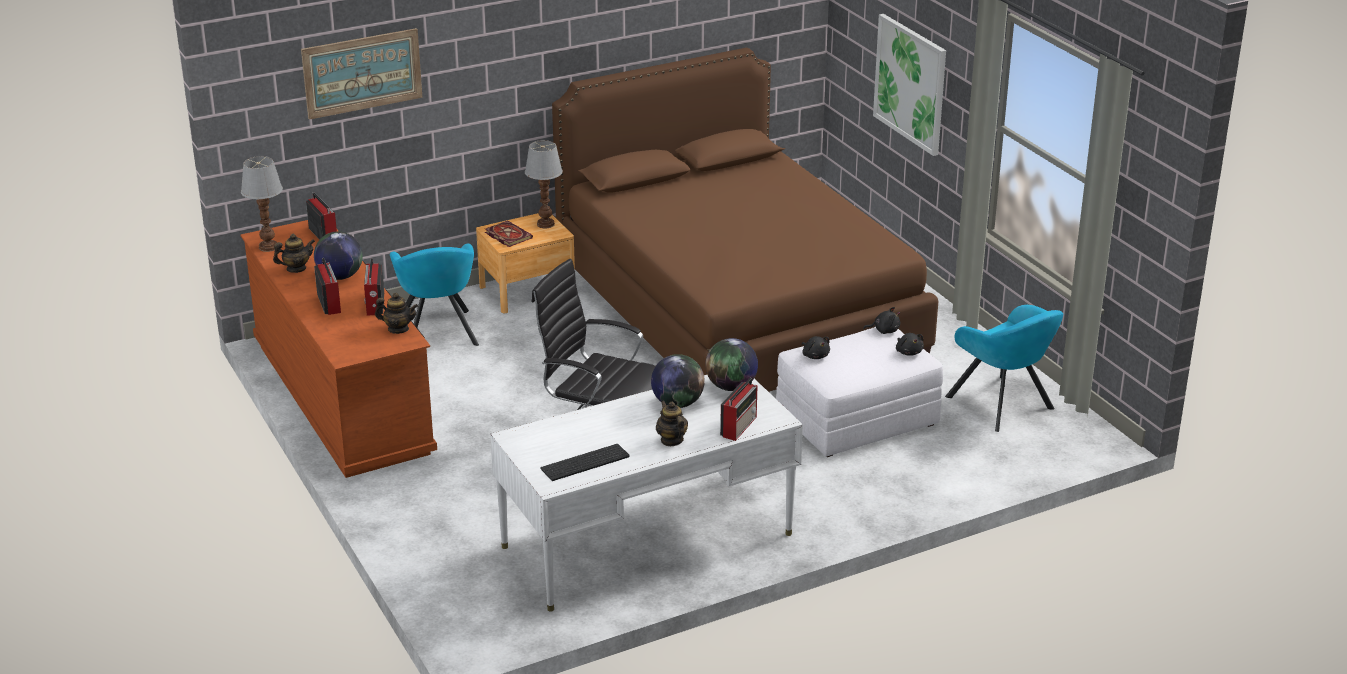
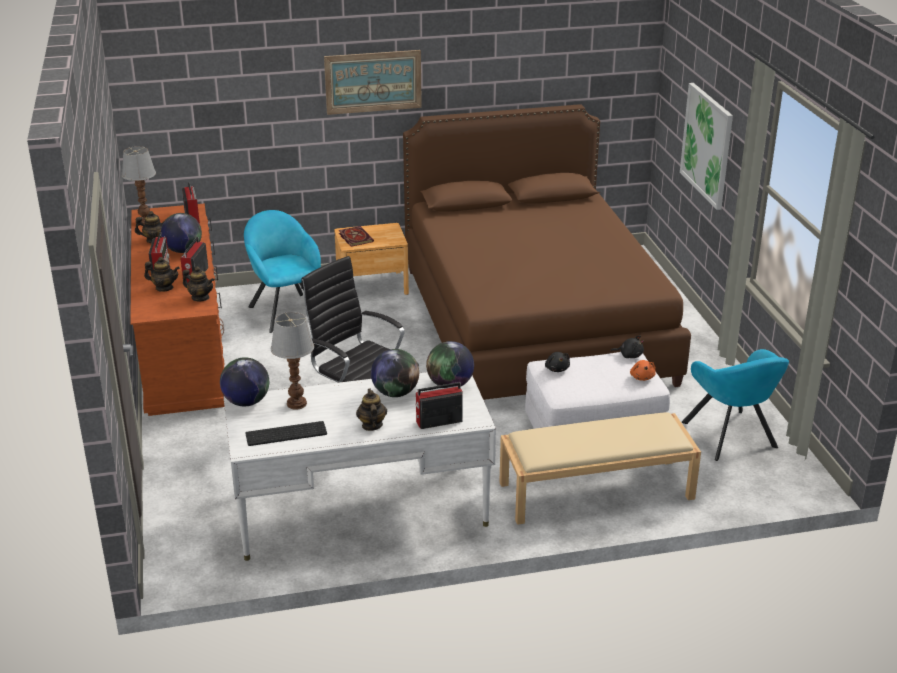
camera: 15 degrees right, 0 degrees up
picture [301,28,422,120] -> picture moved to [324,50,422,115]
turquoise armchair [390,244,479,346] -> turquoise armchair turned 150 degrees clockwise [244,210,321,333]
table lamp [525,140,563,229] -> table lamp moved to [271,312,314,410]
radio [720,378,757,441] -> radio turned 150 degrees counterclockwise [415,382,463,429]
black plush toy [896,333,924,356] -> orange plush toy [630,360,656,381]
none -> teapot [144,257,180,292]
none -> globe [220,357,269,406]
none -> beige bench [499,412,701,525]

